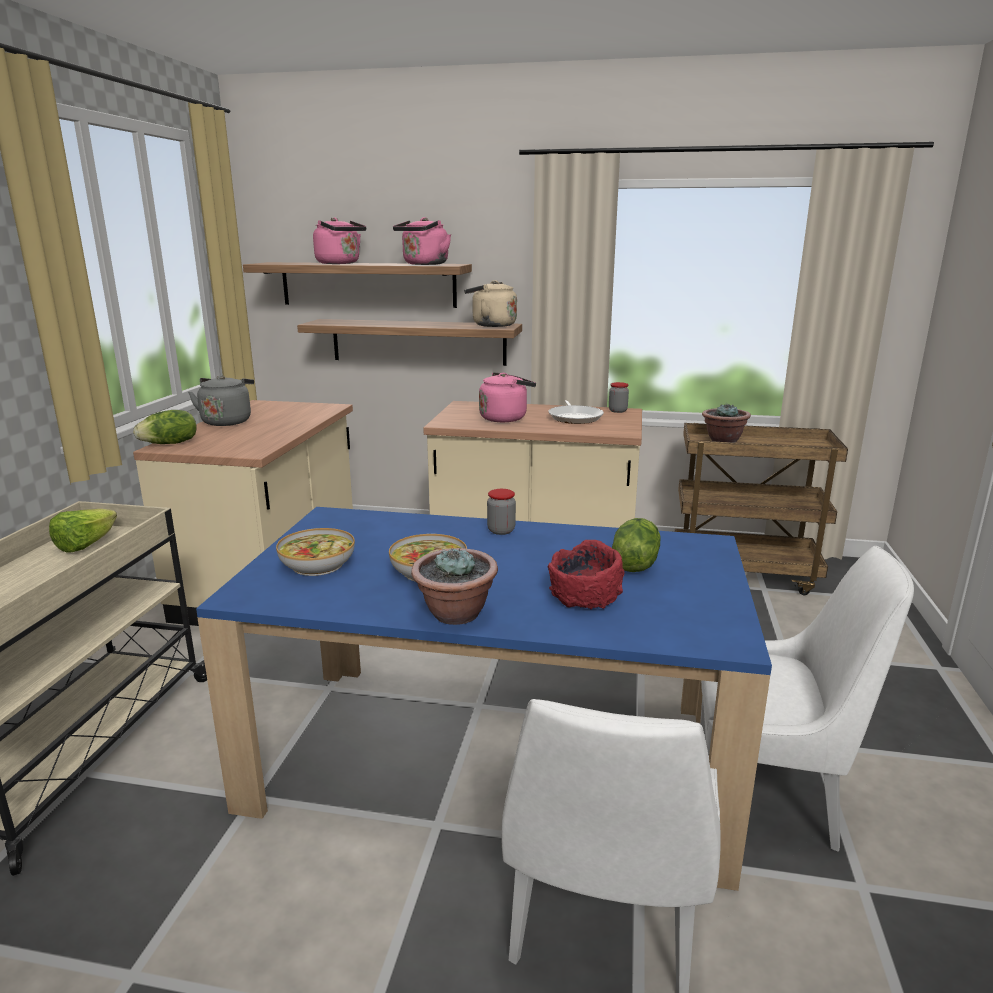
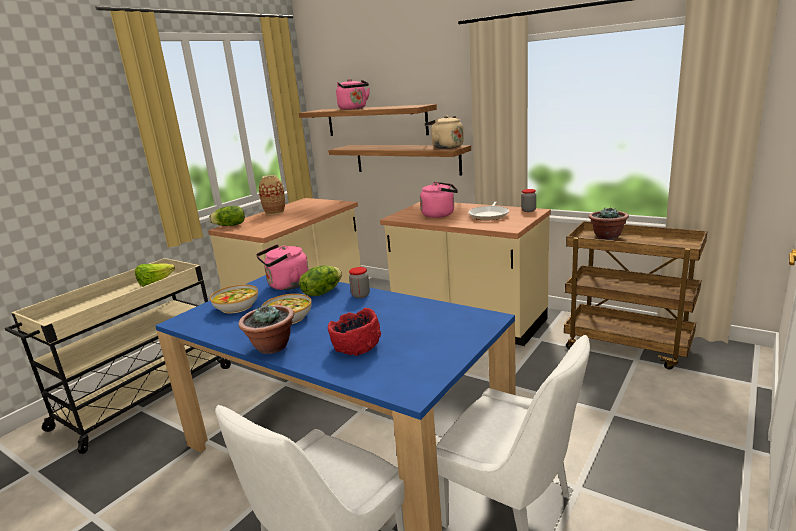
camera: 25 degrees right, 0 degrees up
grey kettle [188,375,254,426] -> vase [259,175,285,215]
pink kettle [393,217,451,265] -> pink kettle moved to [256,244,309,290]
lettuce [612,518,660,572] -> lettuce moved to [299,265,342,296]

